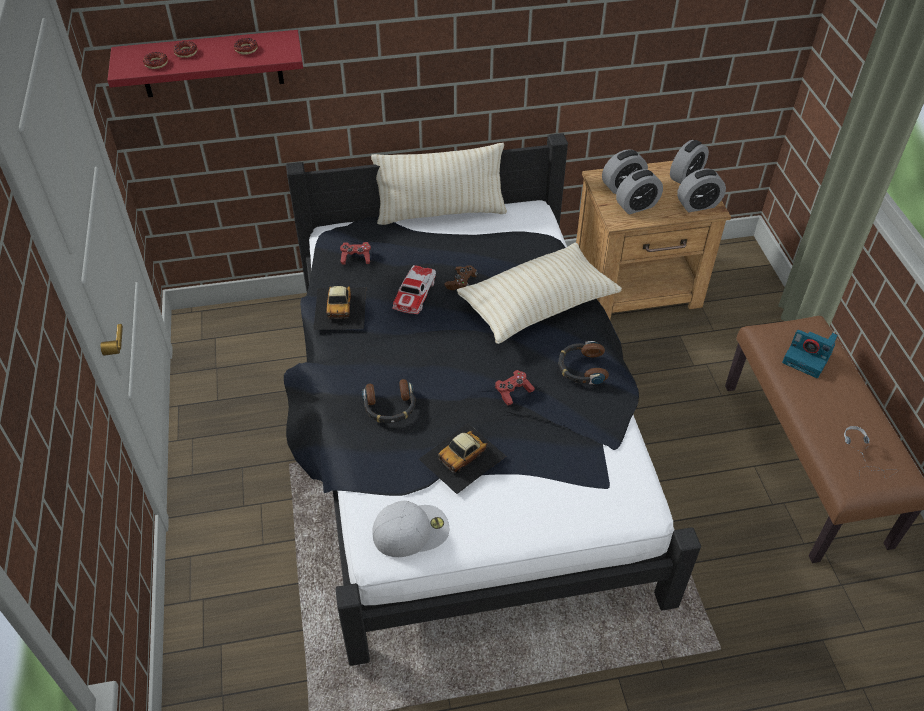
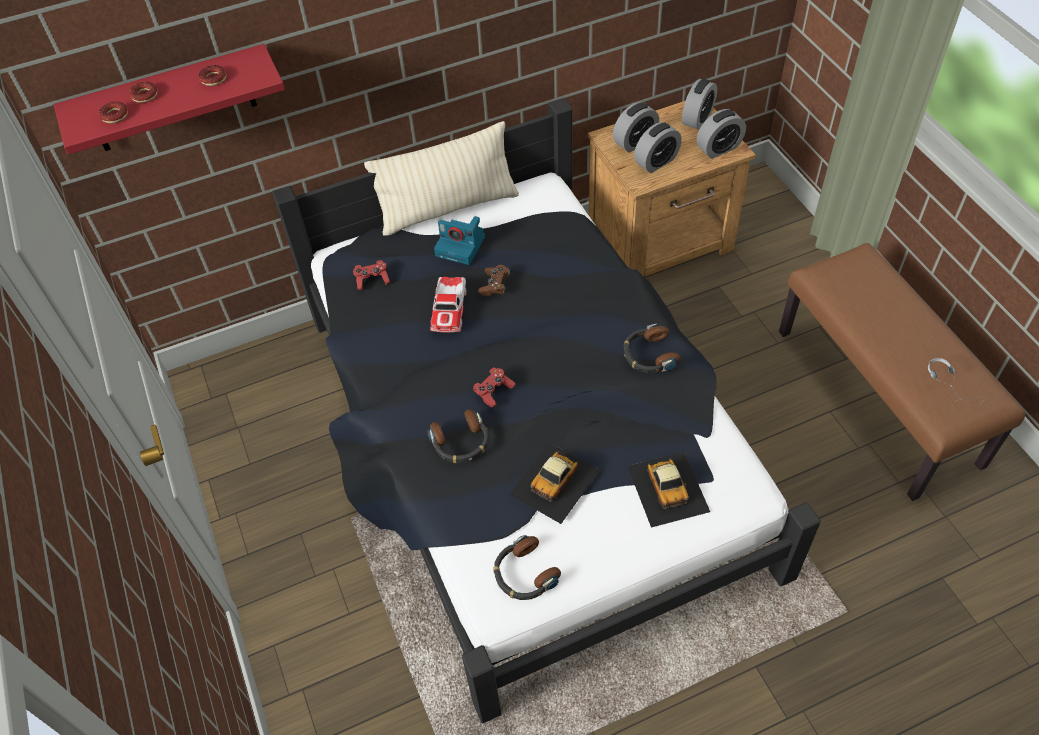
camera: 10 degrees left, 5 degrees up
toy car [313,286,366,330] -> toy car moved to [627,452,710,528]
white cap [373,501,449,557] -> headphones [494,535,561,600]
beige pillow [457,242,622,344] -> none
red game controller [495,370,535,405] -> red game controller moved to [473,367,516,408]
camera [782,330,838,378] -> camera moved to [434,216,485,265]

